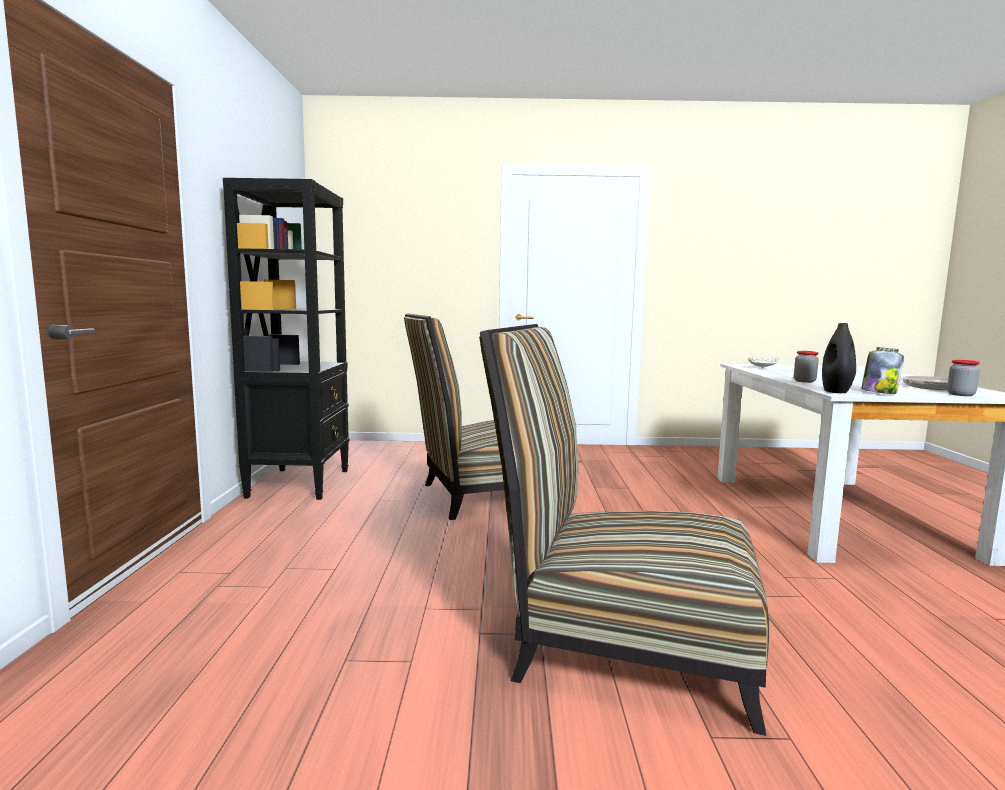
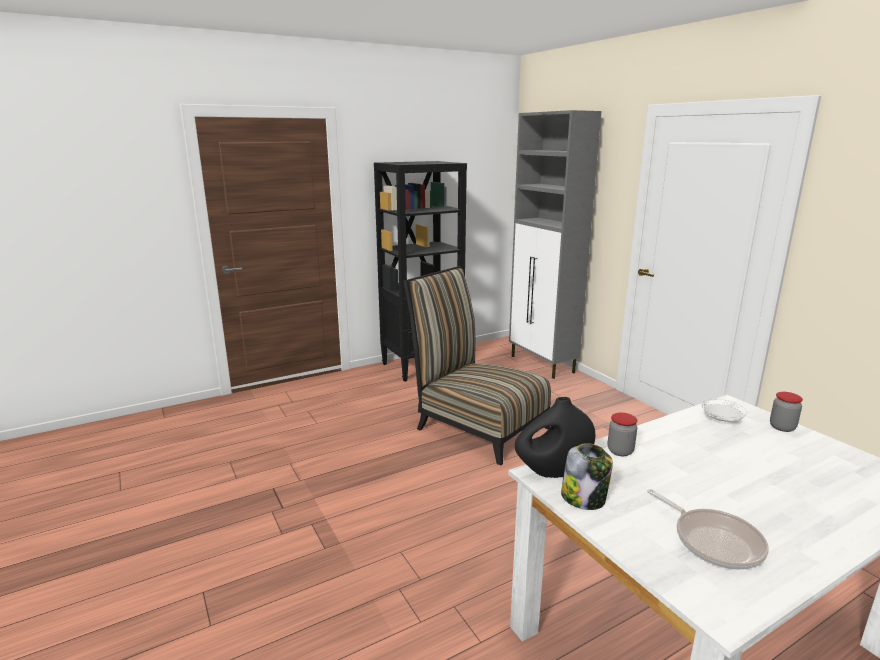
camera: 60 degrees right, 10 degrees up
chair [479,324,769,736] -> none
jar [947,360,980,396] -> jar moved to [770,392,803,432]
none -> grey cabinet [509,110,601,379]

